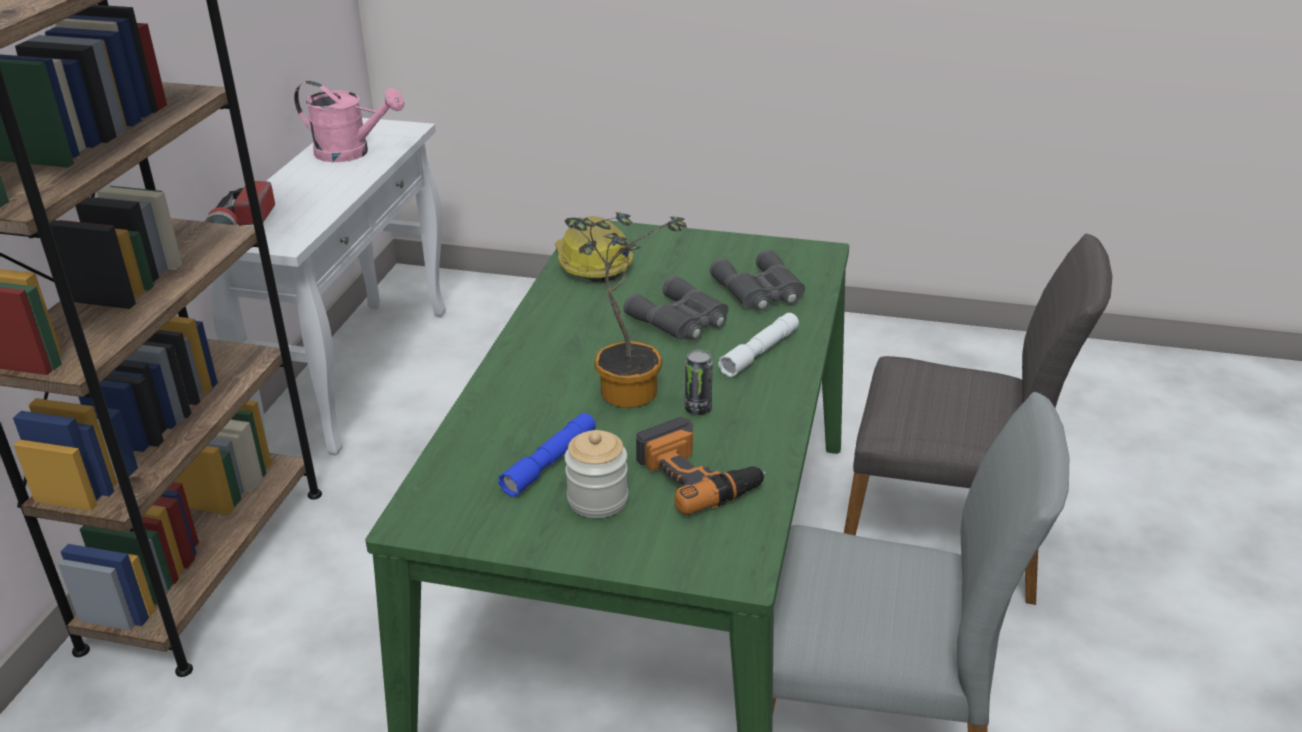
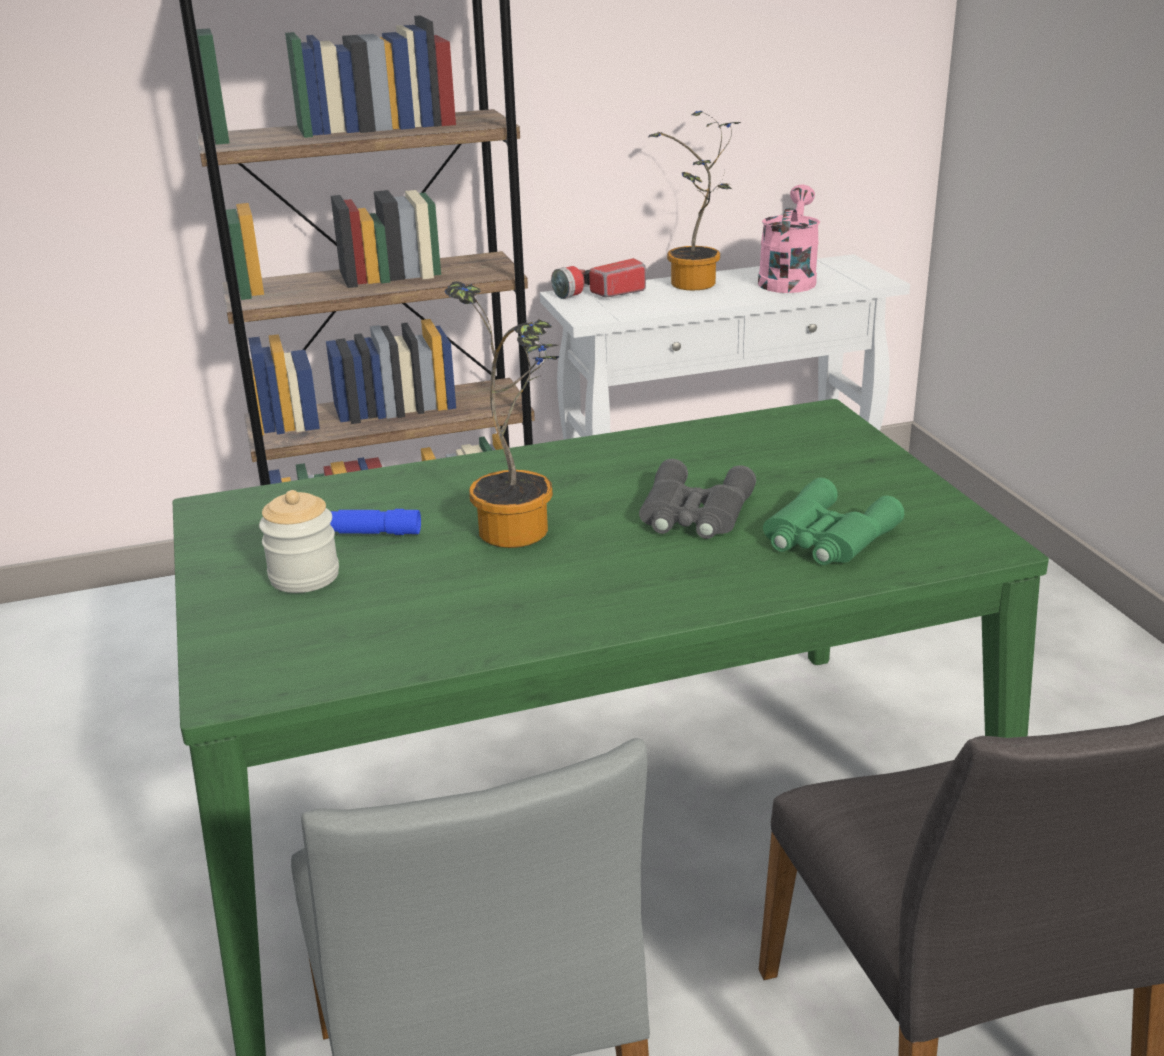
camera: 60 degrees right, 5 degrees down
pink watering can [294,81,405,162] -> pink watering can turned 150 degrees counterclockwise [758,184,820,293]
hard hat [555,216,633,282] -> none
power drill [636,417,766,515] -> none
can [685,350,713,415] -> none
grey binoculars [710,249,805,311] -> green binoculars [763,478,904,565]
white flashlight [718,313,799,377] -> none
none -> potted plant [648,111,741,290]

